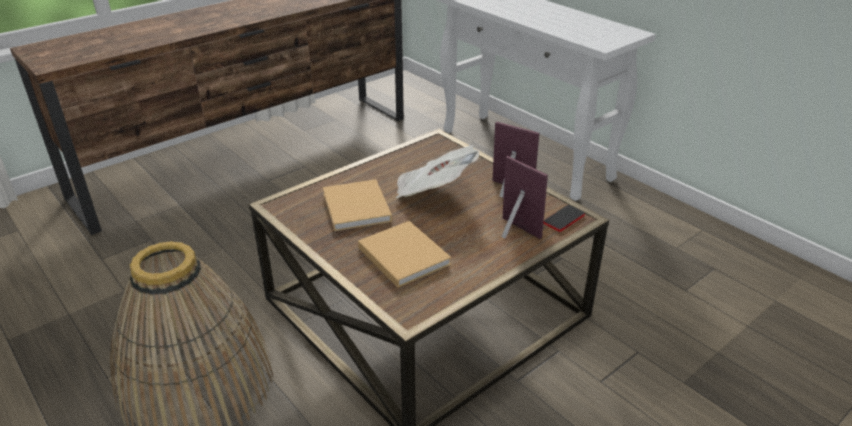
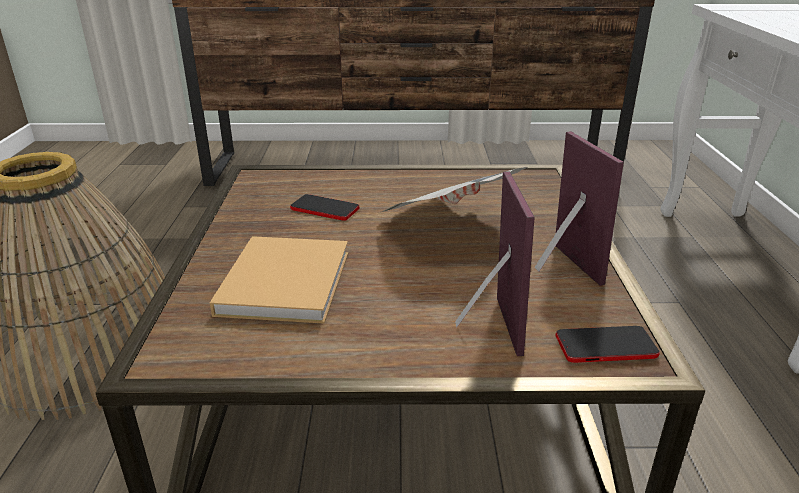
camera: 40 degrees right, 5 degrees down
beige book [323,179,392,231] -> phone [290,194,359,221]

